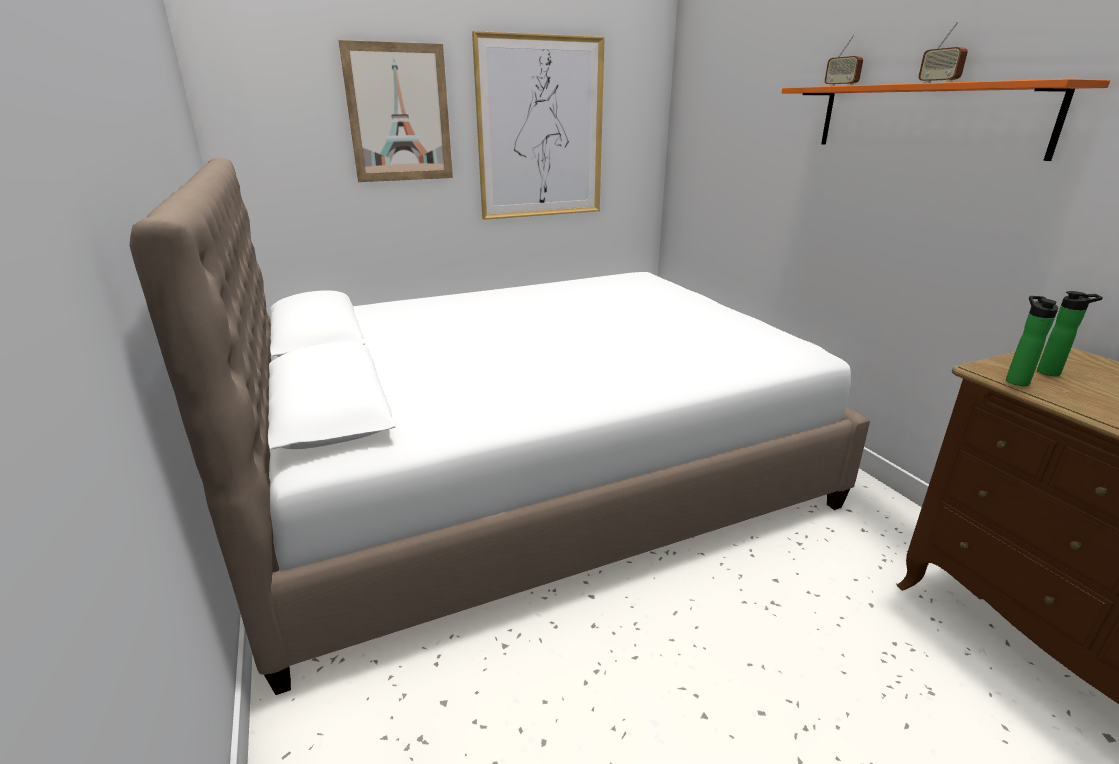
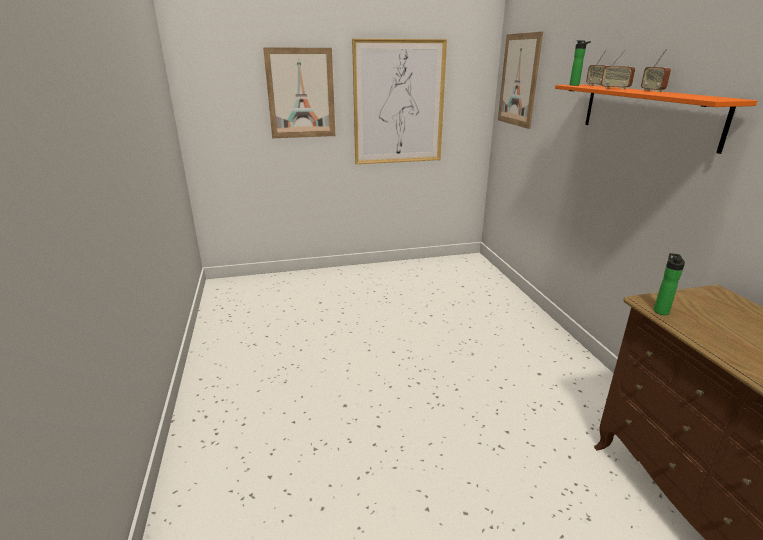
camera: 10 degrees right, 0 degrees up
white bed [129,158,870,695] -> none
bottle [1037,291,1103,376] -> bottle moved to [569,40,591,86]
none -> picture [498,32,543,129]
none -> radio [601,49,635,90]

